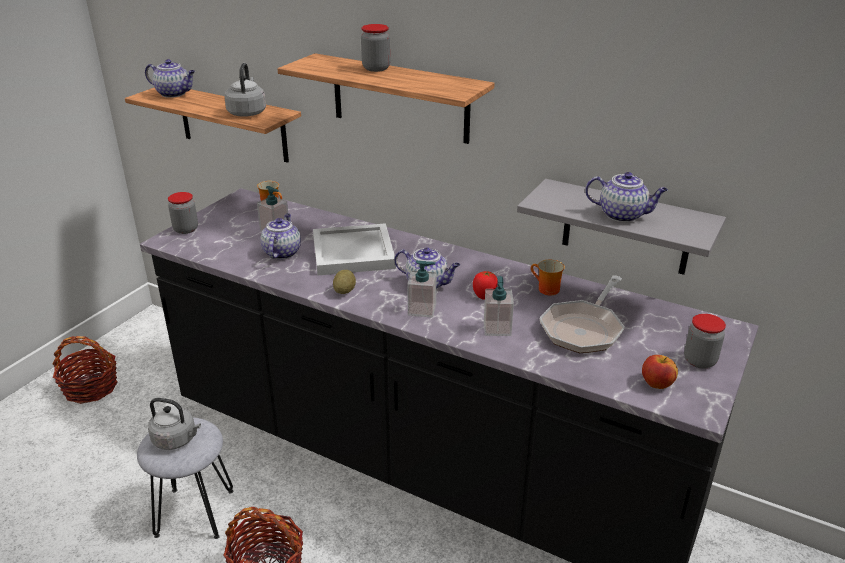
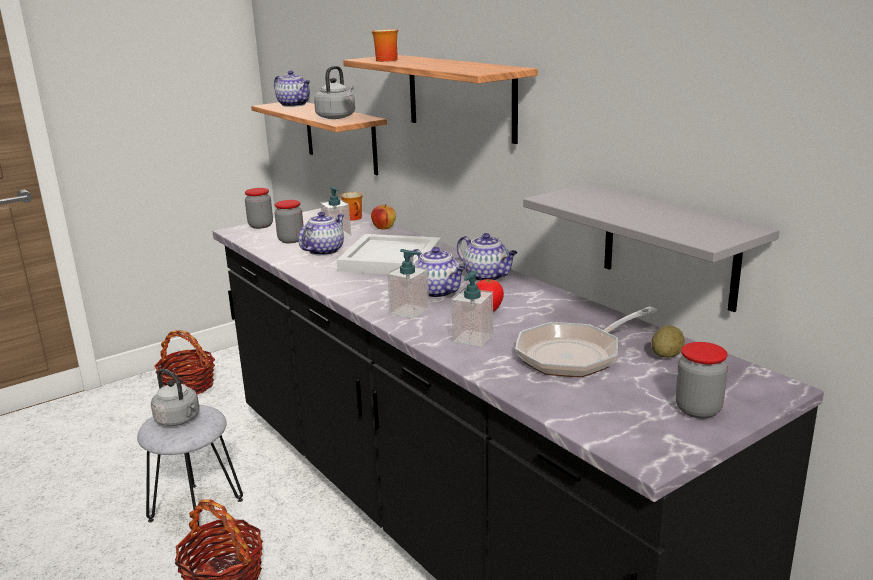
camera: 25 degrees right, 10 degrees down
potato [333,270,356,294] -> potato moved to [651,325,685,358]
jar [361,24,390,72] -> jar moved to [275,200,304,243]
mug [531,260,565,295] -> mug moved to [371,29,398,62]
teapot [585,172,668,222] -> teapot moved to [457,233,518,281]
apple [642,355,678,389] -> apple moved to [371,204,396,230]

